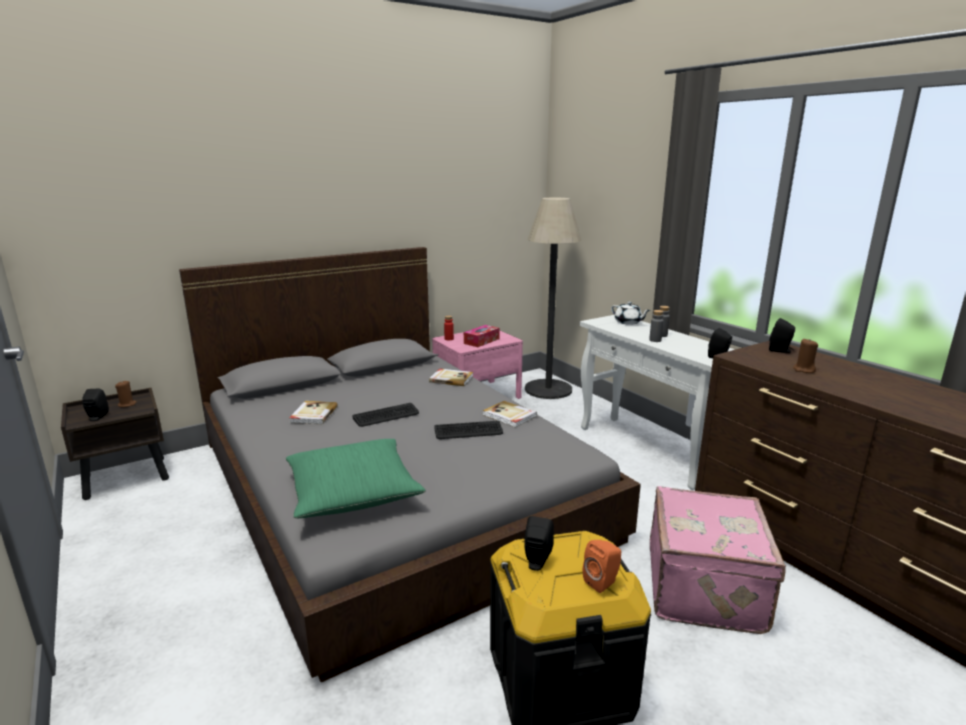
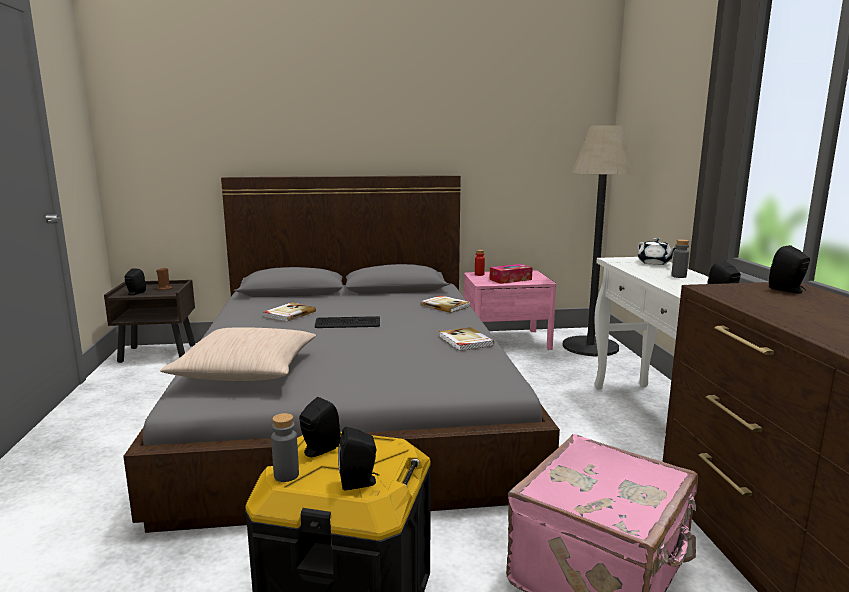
camera: 25 degrees right, 5 degrees down
green pillow [285,439,426,518] -> beige pillow [160,327,316,381]
keyboard [435,421,503,439] -> none
orange speaker [583,540,621,593] -> black speaker [338,427,379,490]
grey bottle [649,310,664,342] -> grey bottle moved to [271,413,299,482]
brown candle [793,339,818,373] -> none

